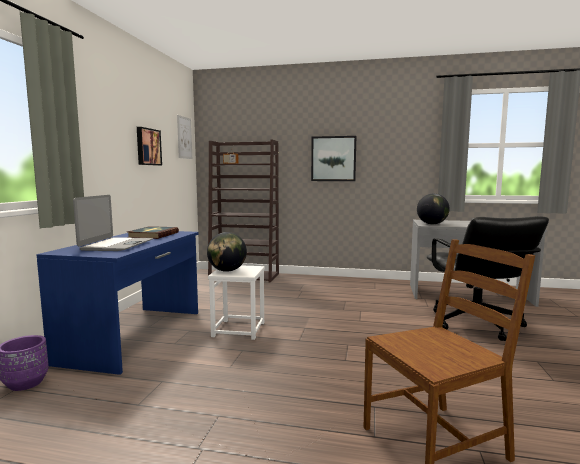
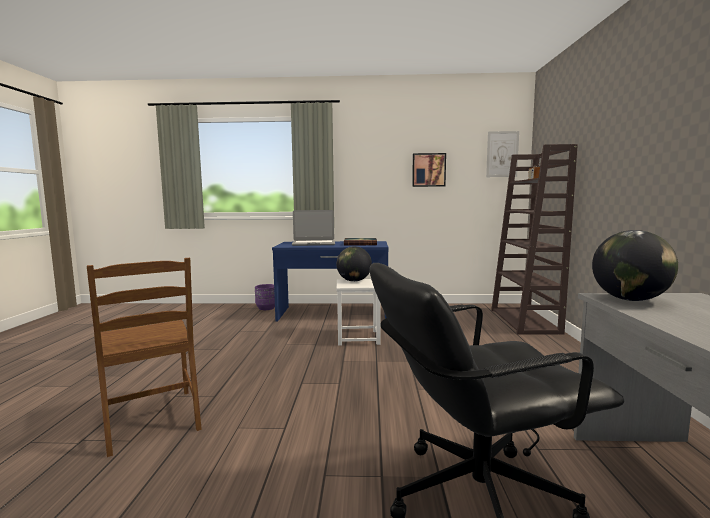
camera: 80 degrees right, 0 degrees up
picture [311,136,356,181] -> none

